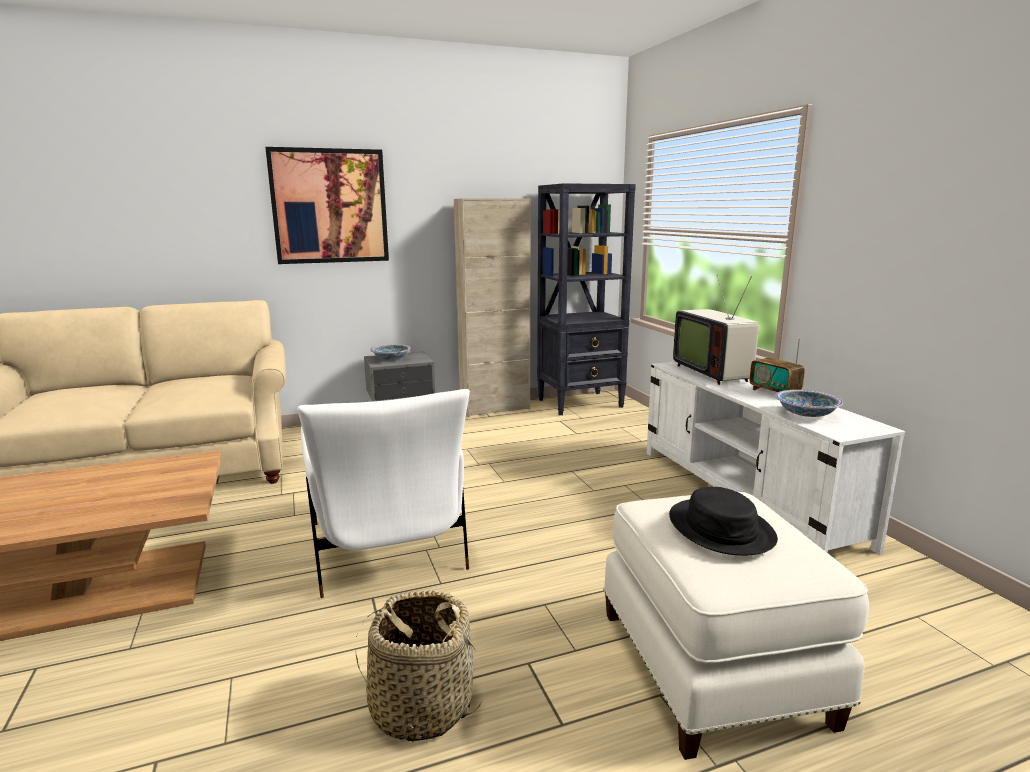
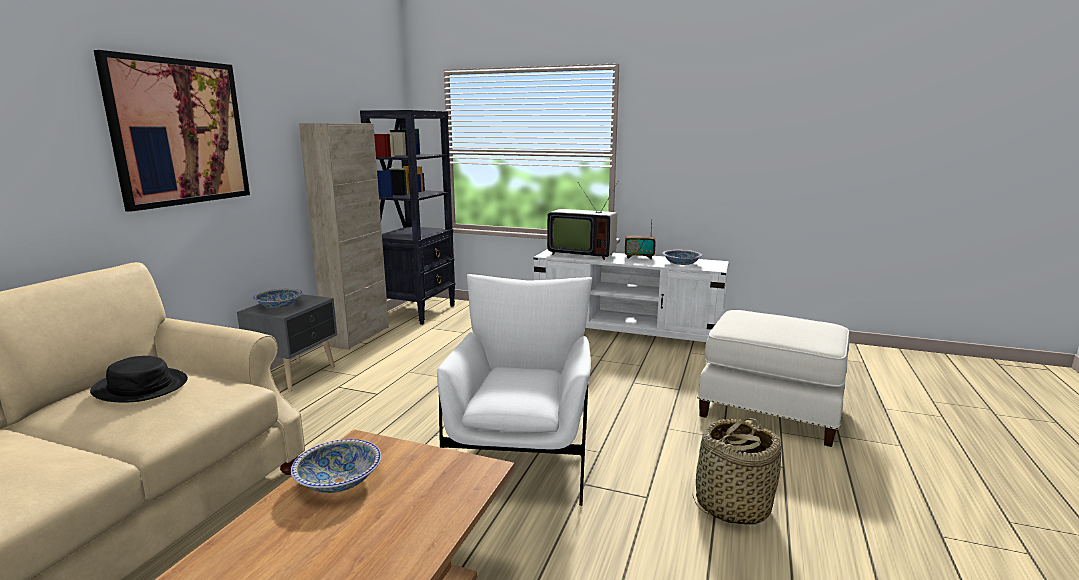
camera: 50 degrees left, 0 degrees up
white armchair [297,389,470,598] -> white armchair turned 105 degrees counterclockwise [437,274,592,506]
black hat [669,487,778,555] -> black hat moved to [90,356,188,402]
none -> bowl [291,439,381,493]

